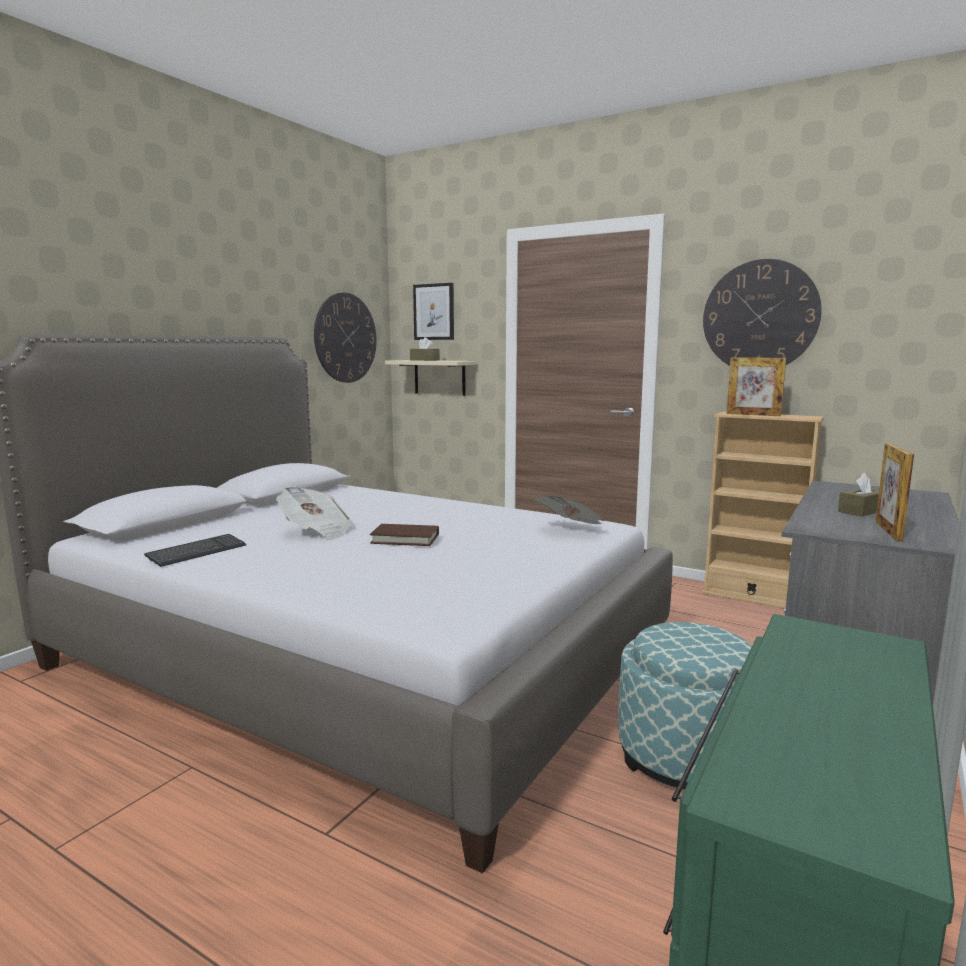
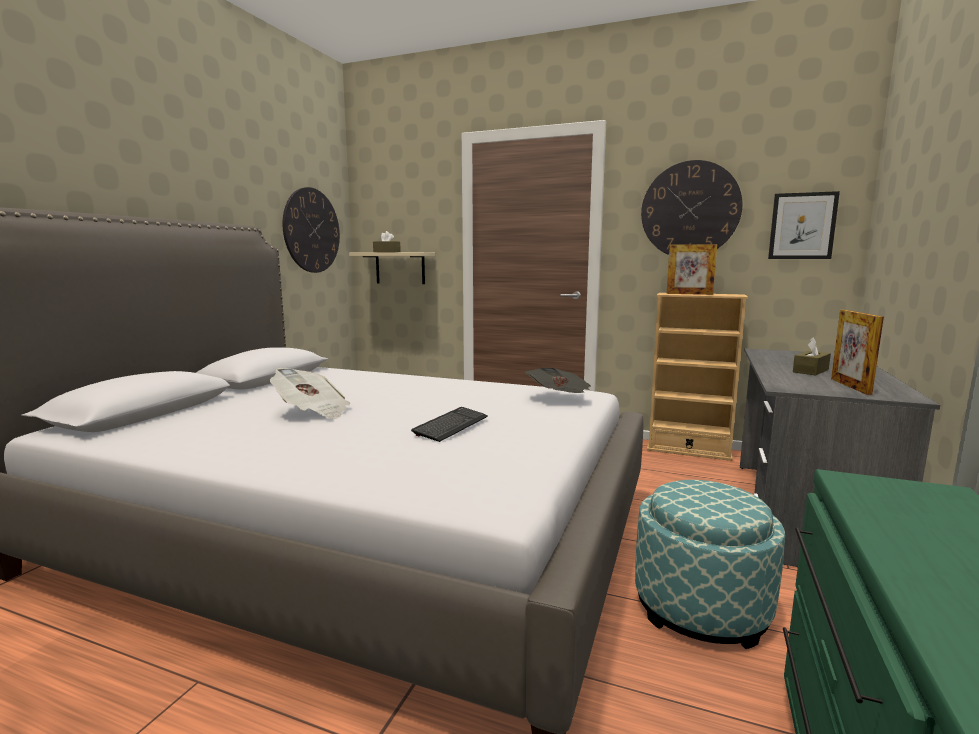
camera: 10 degrees left, 0 degrees up
keyboard [144,534,247,567] -> keyboard moved to [411,407,488,442]
brown book [370,524,439,546] -> none
picture [413,283,454,340] -> picture moved to [768,191,840,259]

